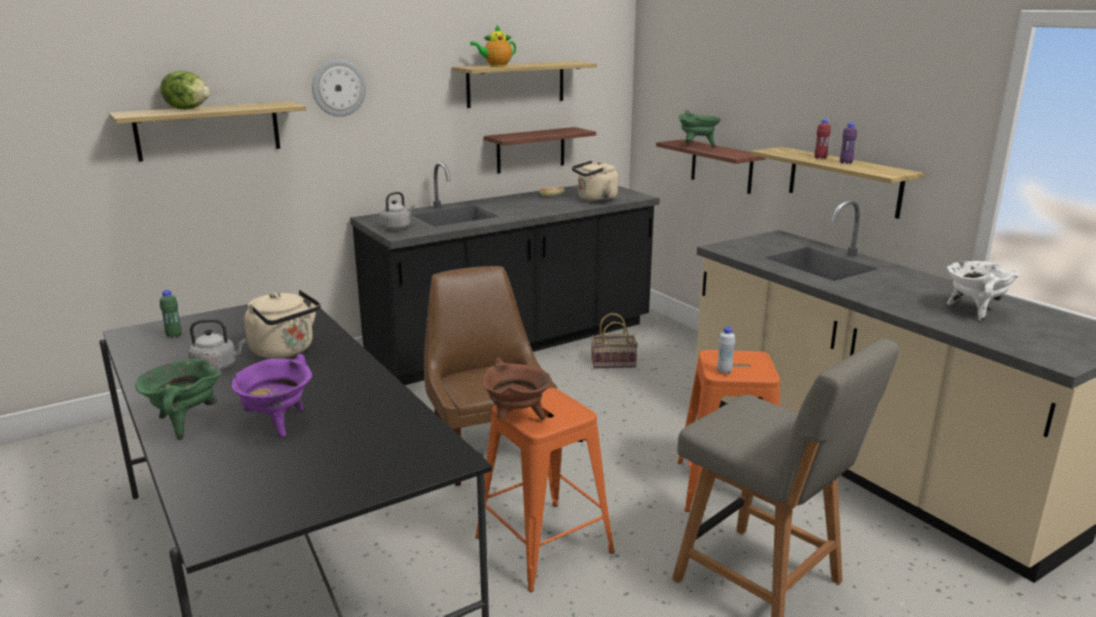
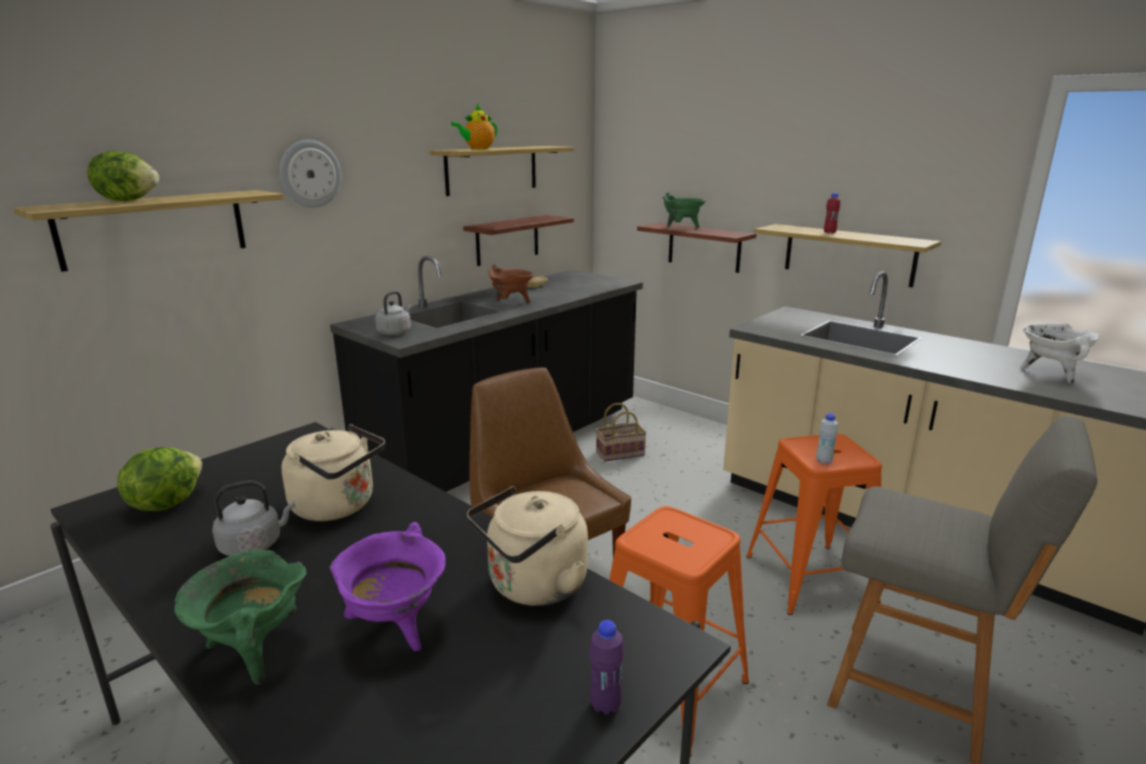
camera: 15 degrees left, 0 degrees up
green bottle [160,290,182,338] -> lettuce [117,447,202,511]
brown cooking pot [482,358,552,420] -> brown cooking pot moved to [488,264,534,302]
beige kettle [572,160,618,203] -> beige kettle moved to [467,486,588,606]
purple bottle [840,122,857,164] -> purple bottle moved to [589,620,624,715]

